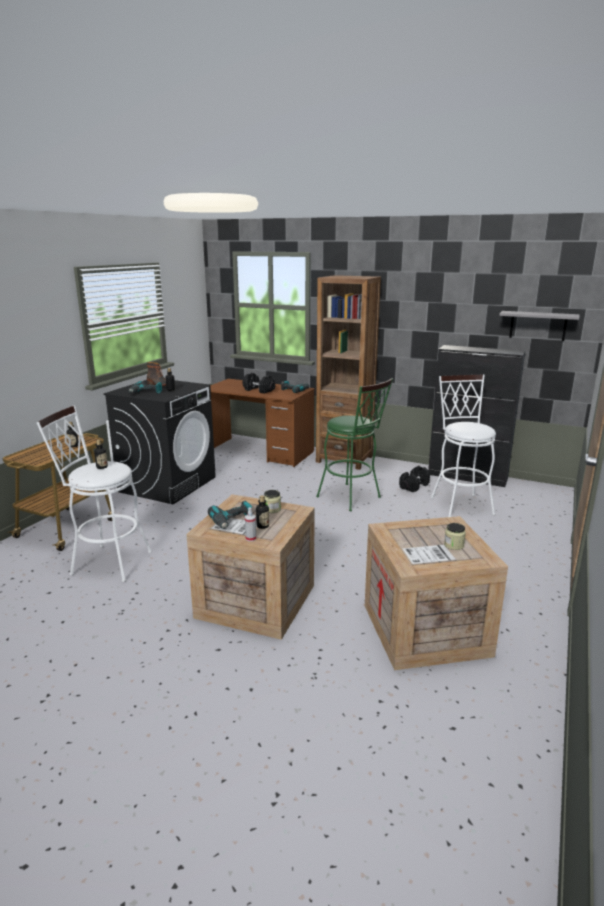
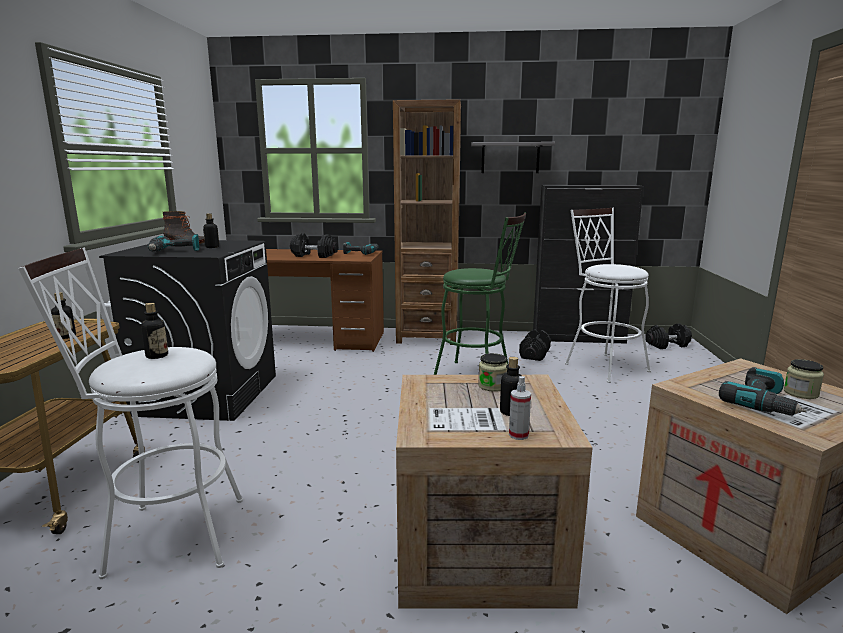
camera: 20 degrees left, 5 degrees down
power drill [208,500,252,529] -> power drill moved to [719,367,807,416]
grey shelf [499,311,580,341] -> grey shelf moved to [471,142,555,173]
none -> black dumbbell [645,323,692,349]

